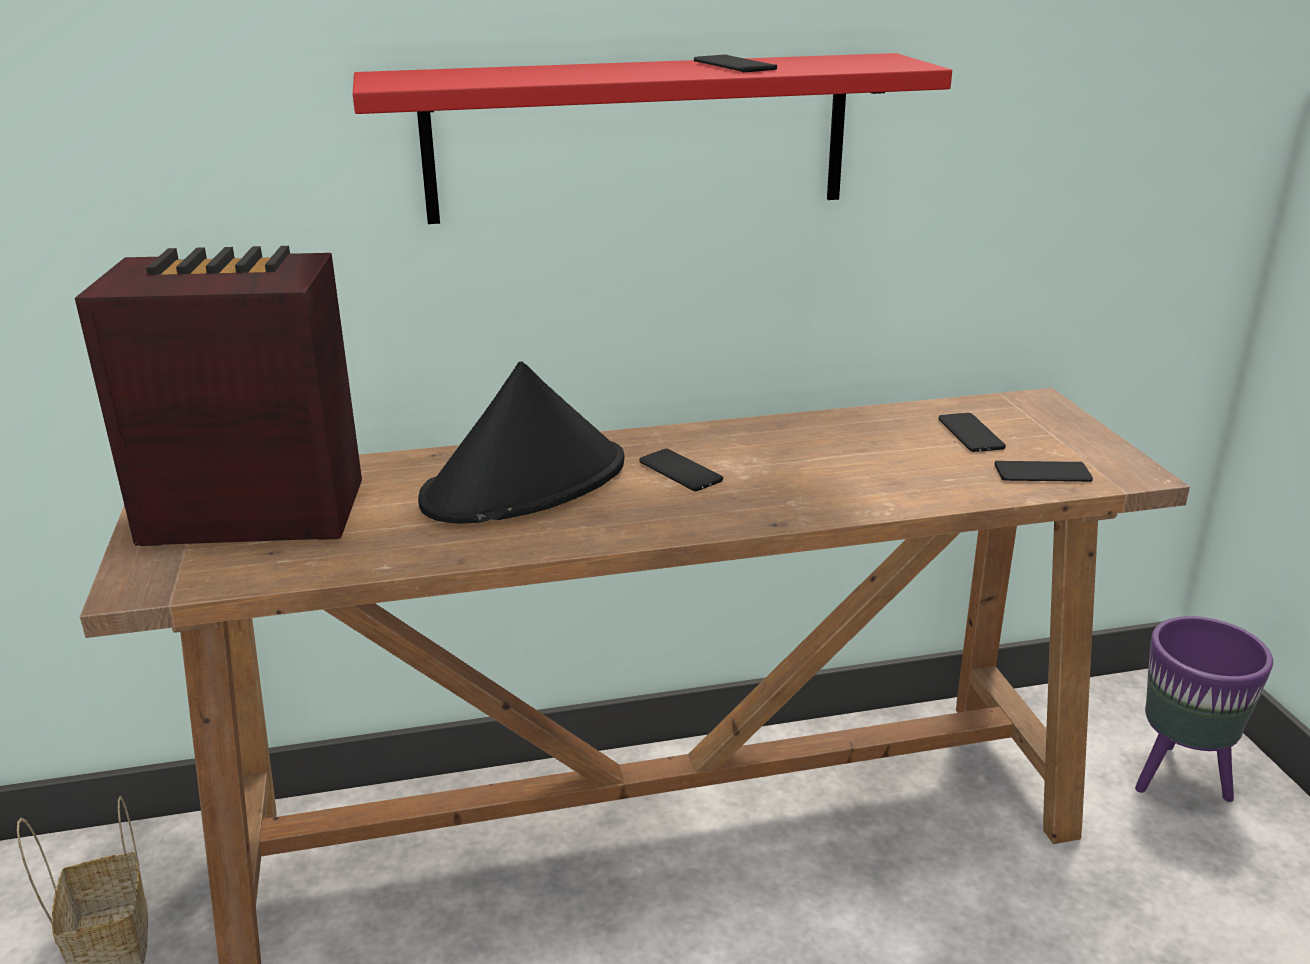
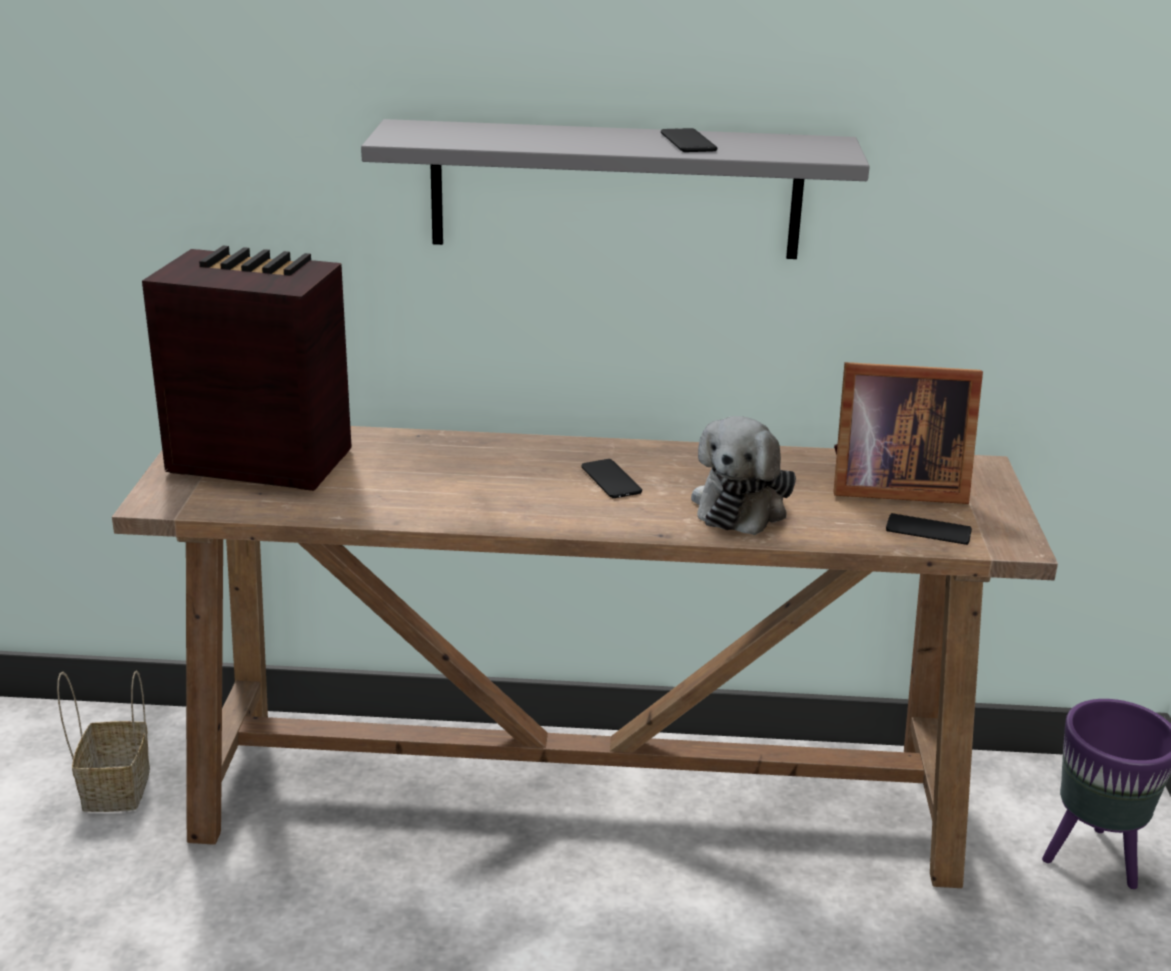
camera: 15 degrees right, 0 degrees up
red shelf [353,53,952,224] -> grey shelf [361,119,870,259]
black hat [418,362,624,524] -> none
phone [938,413,1006,452] -> picture frame [833,362,983,504]
none -> plush toy [691,416,796,535]

